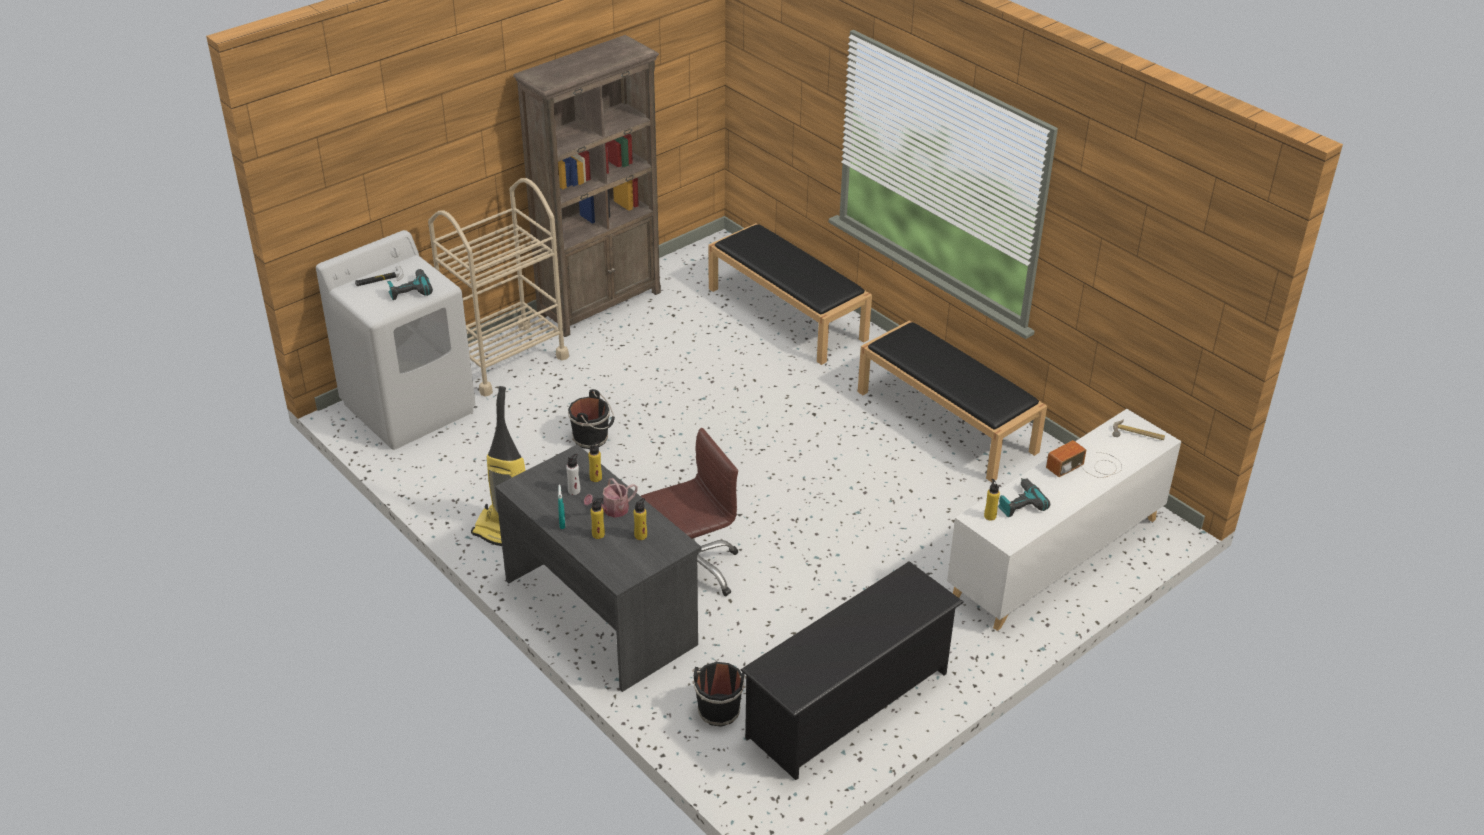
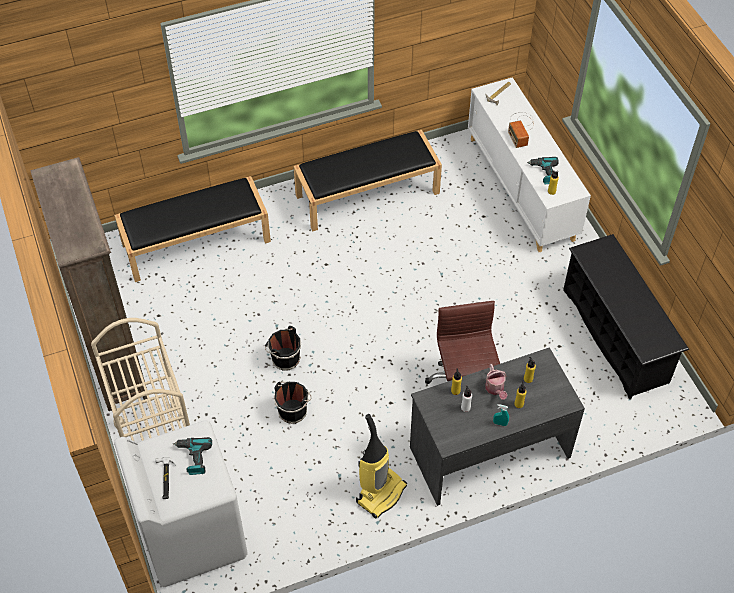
camera: 70 degrees left, 15 degrees up
black bucket [692,662,746,727] -> black bucket moved to [265,326,301,371]

